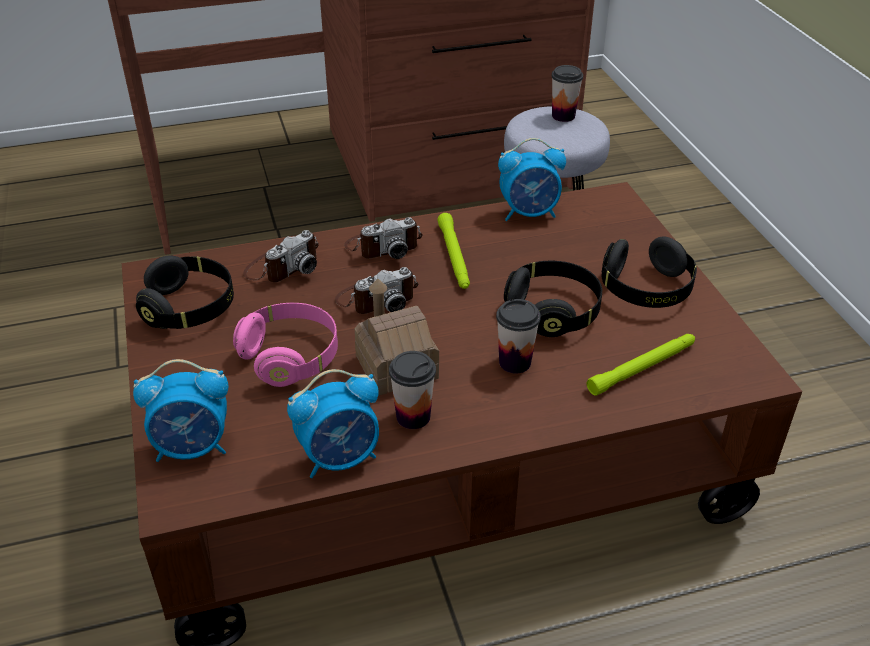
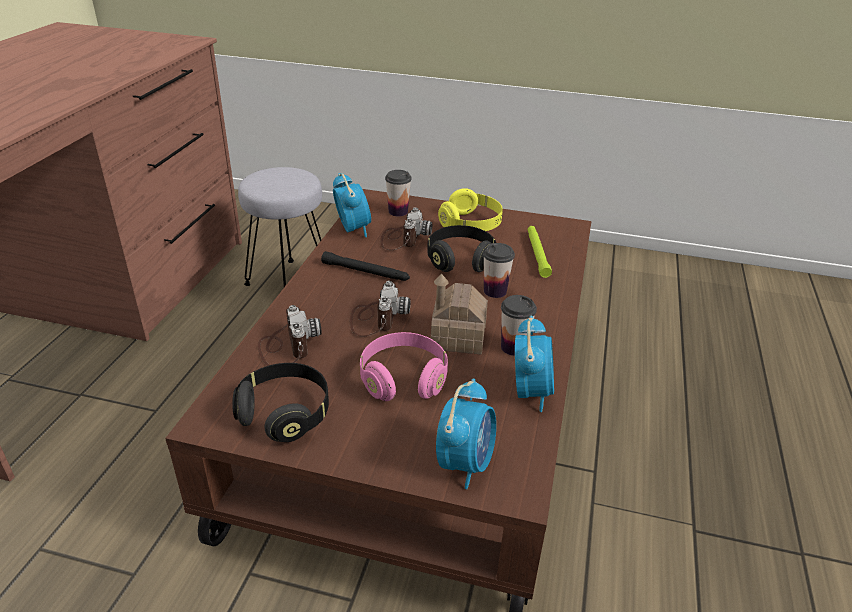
camera: 60 degrees left, 5 degrees down
camera [344,217,422,259] -> camera moved to [380,207,432,250]
green flashlight [437,213,470,289] -> black flashlight [321,251,410,281]
alarm clock [498,138,566,221] -> alarm clock turned 45 degrees counterclockwise [333,173,371,237]
cup [552,65,583,122] -> cup moved to [385,170,412,216]
black headphones [602,236,697,308] -> yellow headphones [438,188,503,231]

